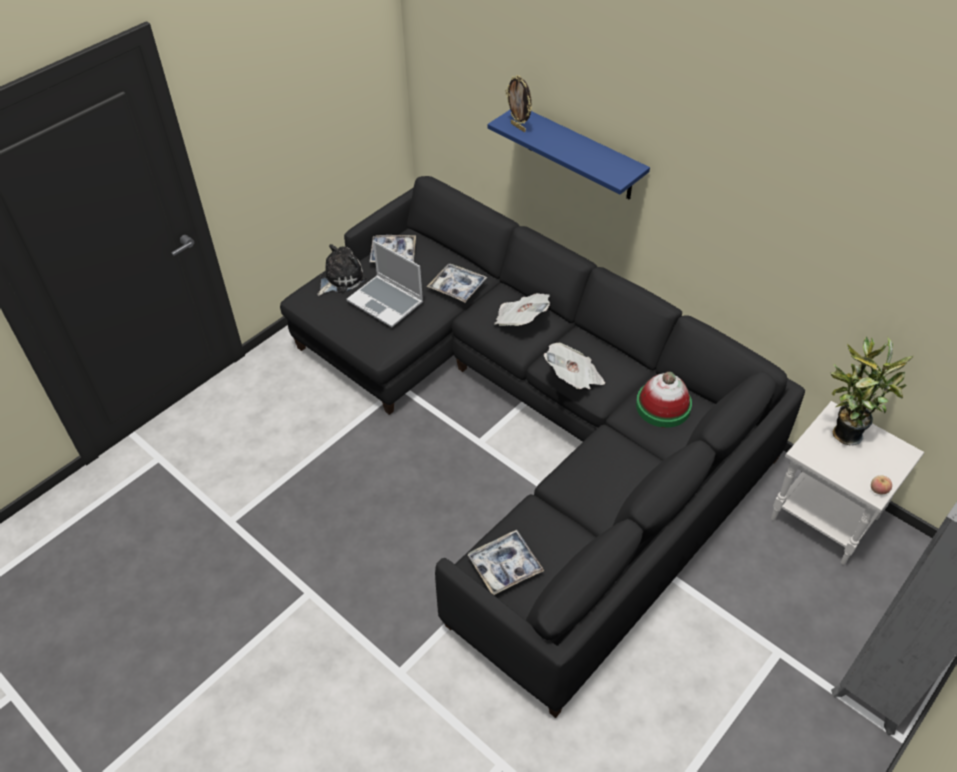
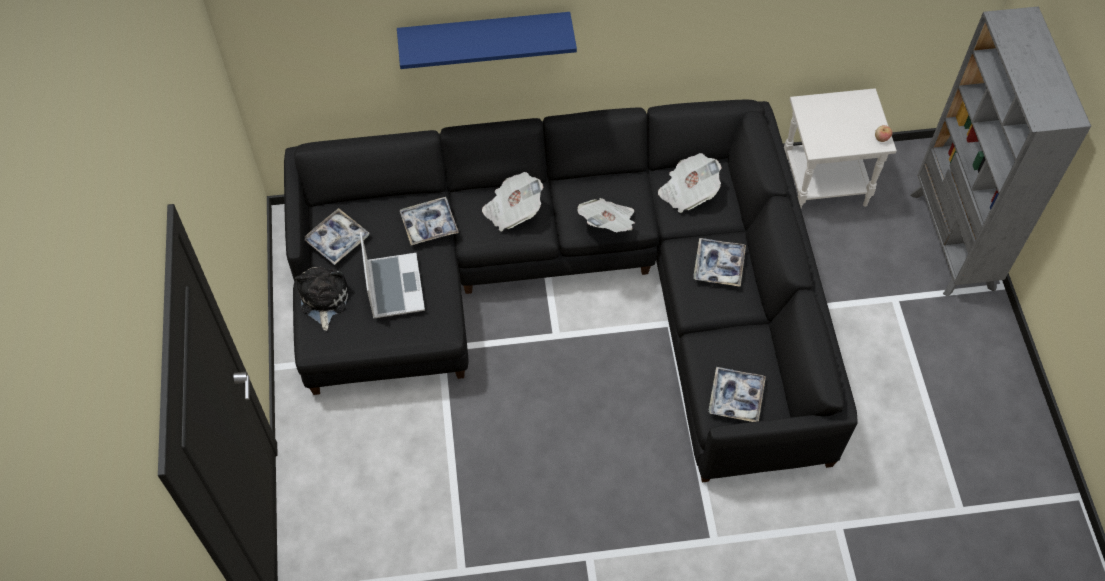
camera: 50 degrees left, 10 degrees up
laptop [347,240,423,327] -> laptop turned 90 degrees counterclockwise [360,232,425,319]
picture frame [505,75,532,132] -> none
hat [636,372,692,428] -> newspaper [658,153,722,213]
potted plant [831,336,913,445] -> none
none -> tray [693,238,746,287]

